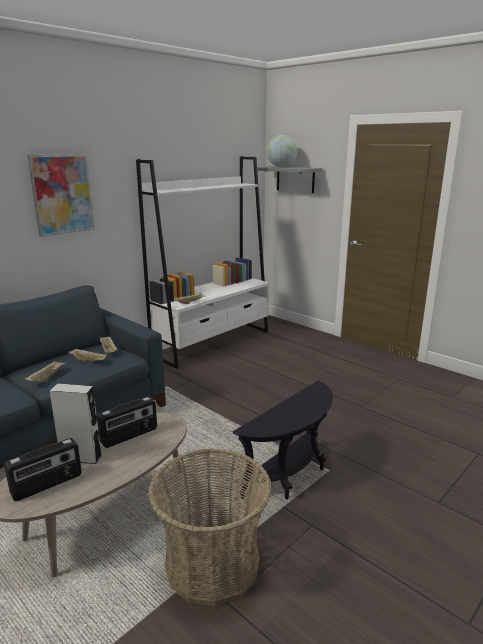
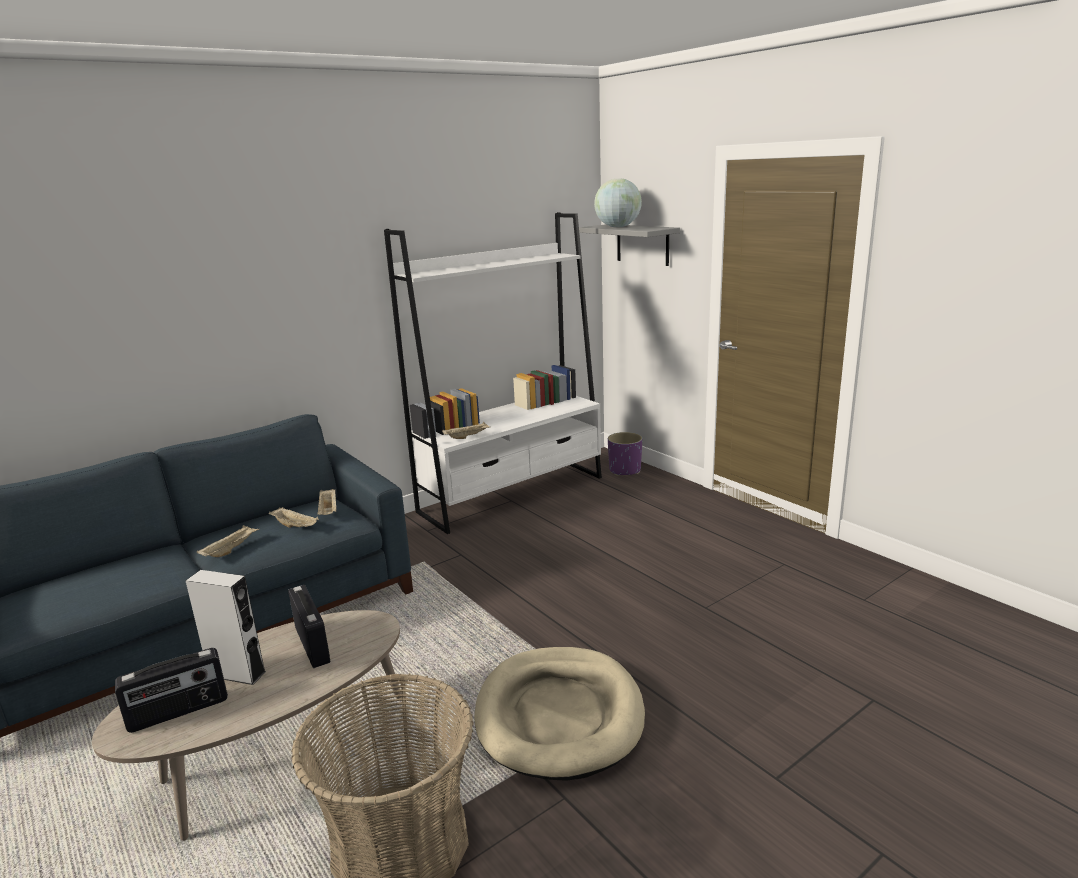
camera: 10 degrees right, 0 degrees up
picture [27,154,95,237] -> none
radio [97,397,157,448] -> radio turned 90 degrees counterclockwise [288,585,330,668]
black side table [233,380,333,499] -> beige dog bed [474,647,645,780]
none -> purple planter [608,432,642,476]

